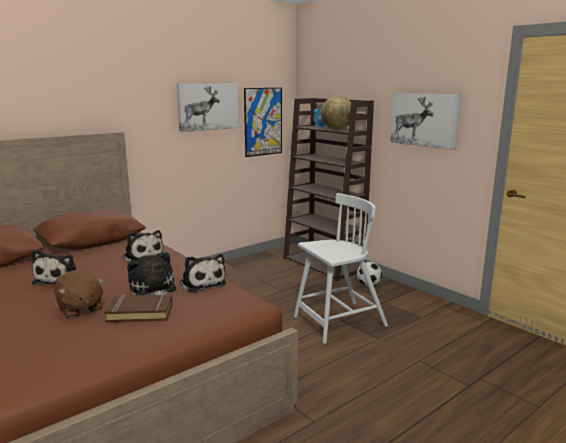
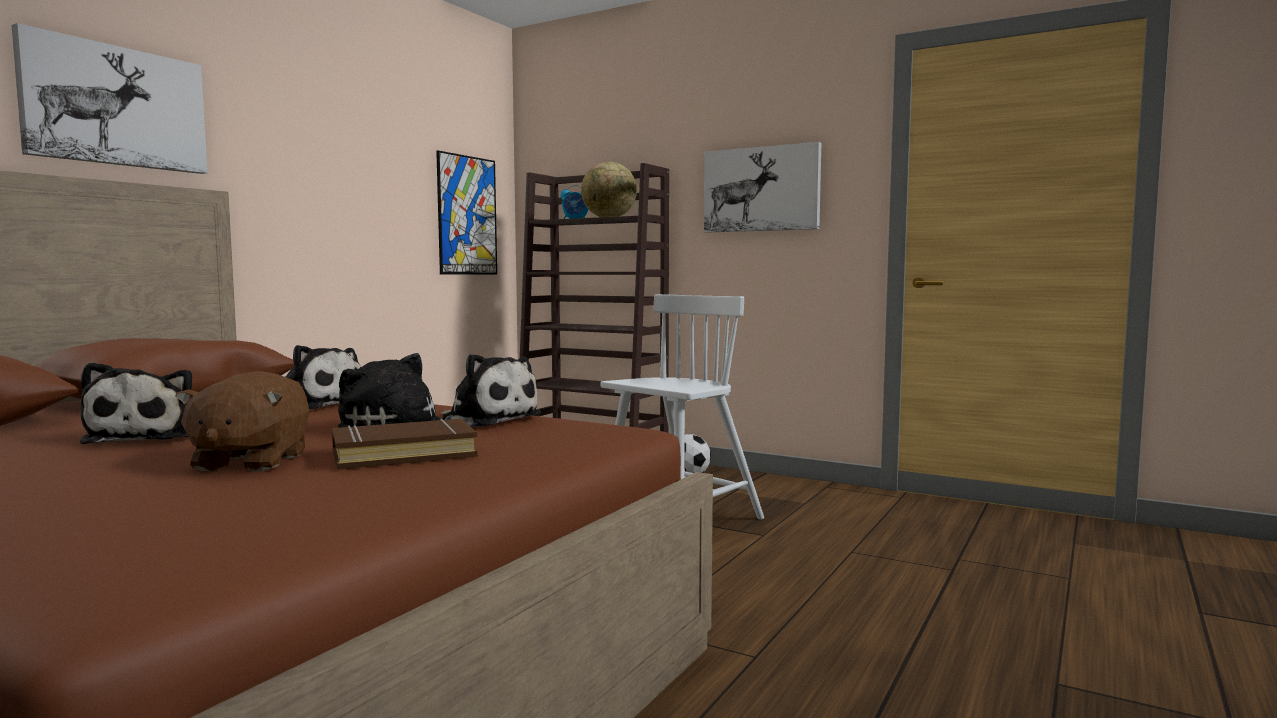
camera: 20 degrees left, 10 degrees down
brown plush toy [54,270,104,319] -> brown plush toy turned 60 degrees clockwise [176,371,309,471]
picture [177,83,239,132] -> picture moved to [11,23,208,174]

